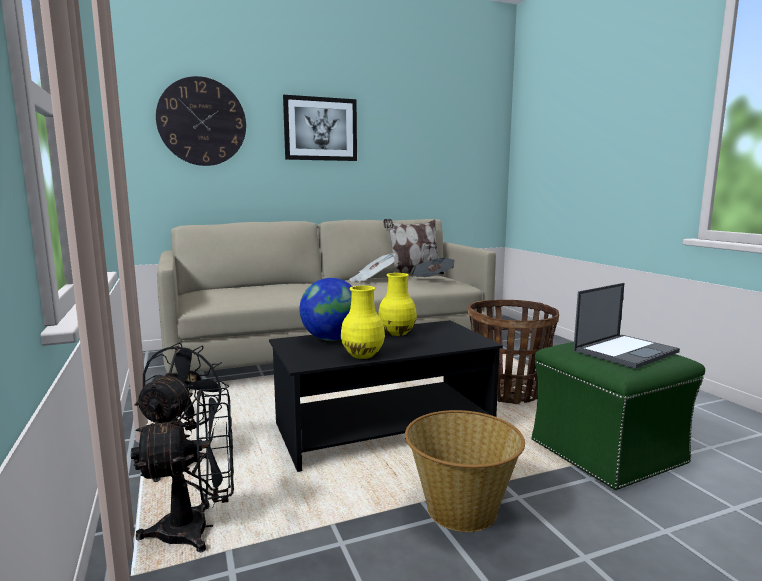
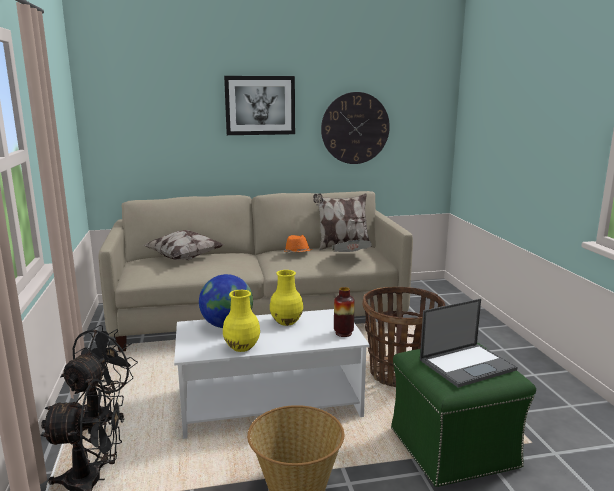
camera: 10 degrees right, 5 degrees up
wall clock [156,76,246,166] -> wall clock moved to [321,92,390,164]
black coffee table [269,320,503,472] -> white coffee table [174,309,370,439]
newspaper [349,253,396,282] -> orange hat [282,235,312,253]
none -> pillow [143,230,224,260]
none -> vase [334,287,355,337]

